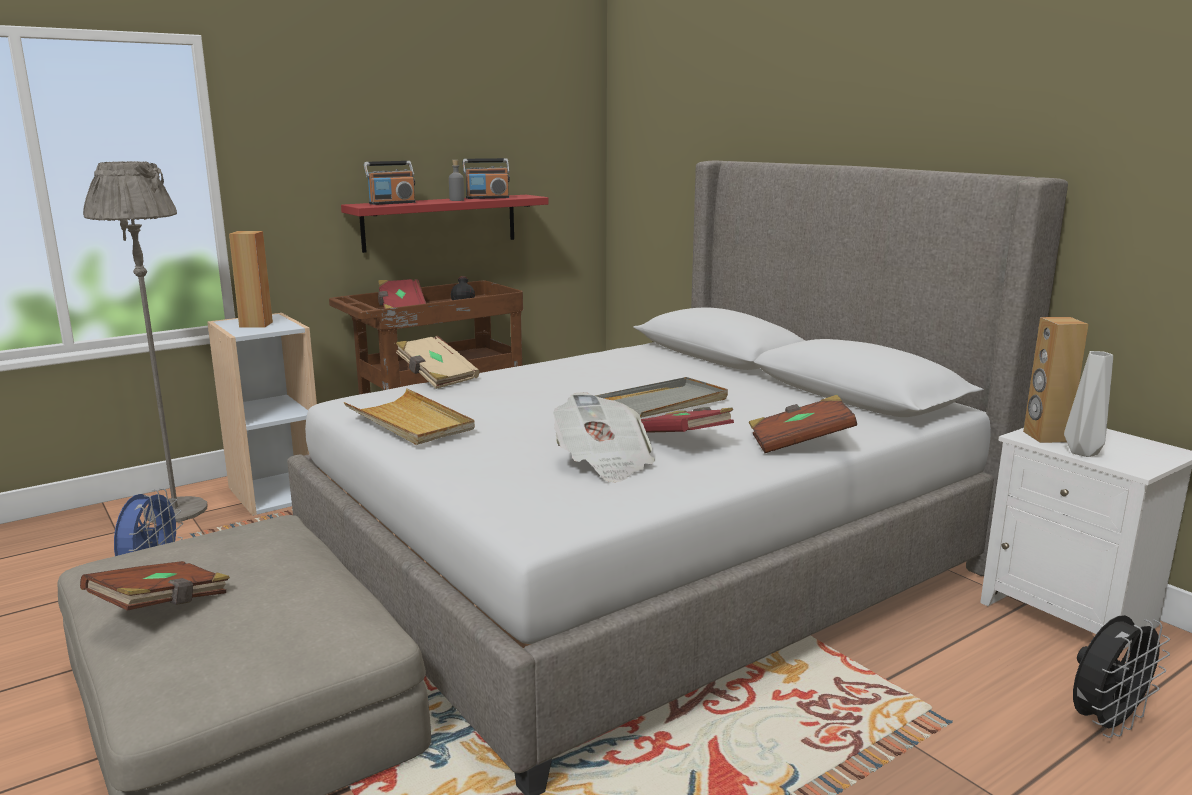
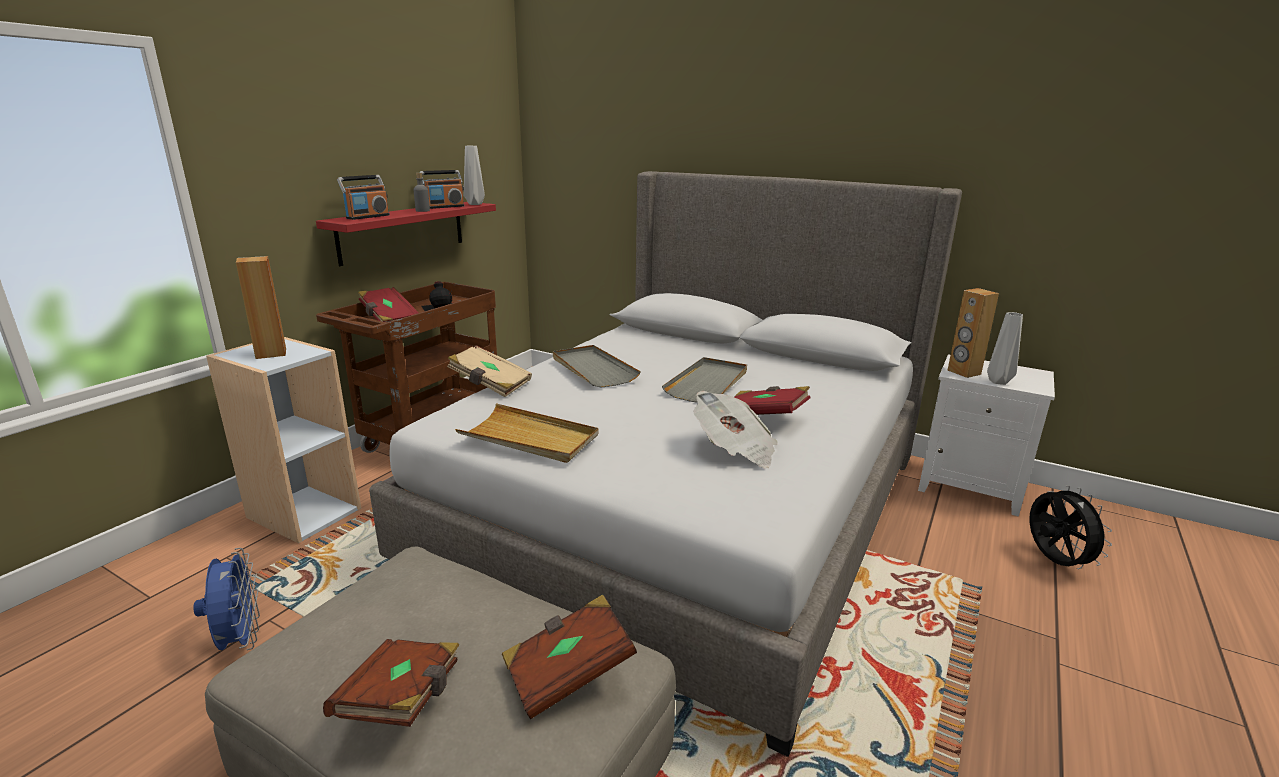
camera: 25 degrees left, 5 degrees up
grey floor lamp [83,161,207,523] -> none
brown book [749,395,857,453] -> brown book moved to [502,594,637,719]
black fan [1073,615,1170,738] -> black fan turned 45 degrees counterclockwise [1029,485,1112,569]
none -> grey vase [464,146,485,205]
none -> grey tray [553,345,641,388]

